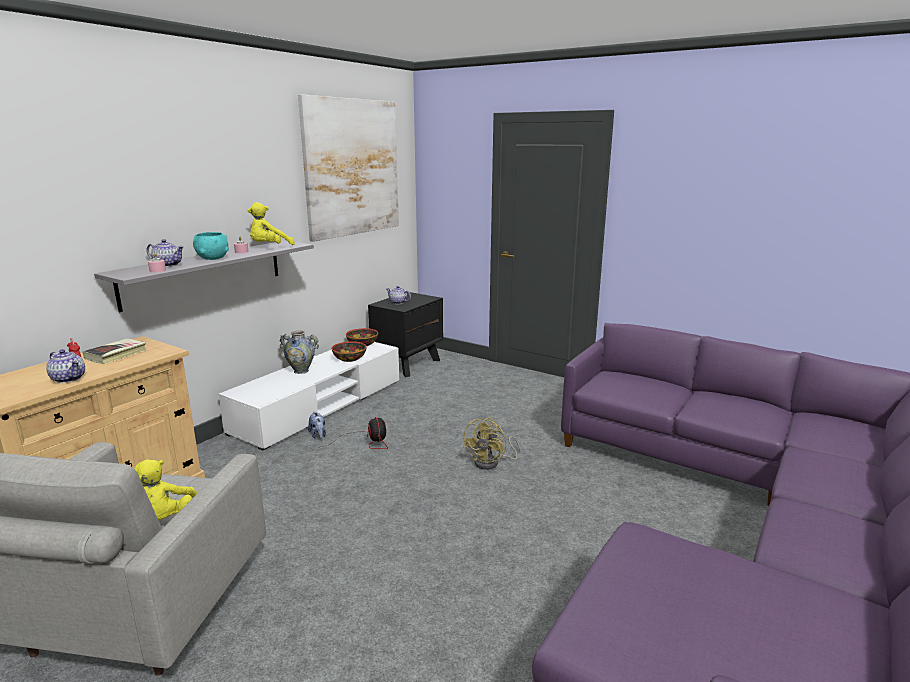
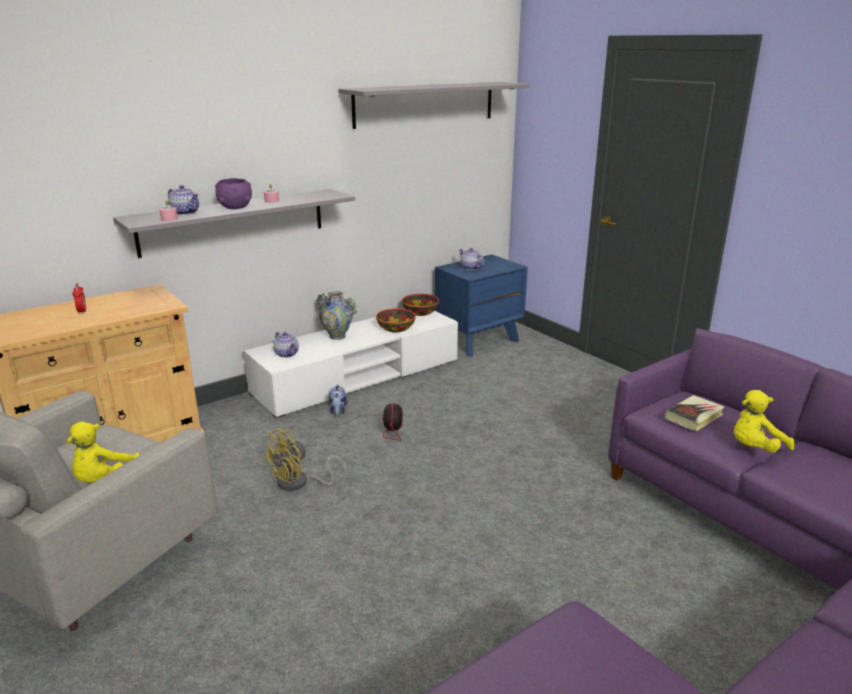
camera: 20 degrees right, 5 degrees up
teapot [46,349,85,383] -> teapot moved to [273,332,299,358]
book [83,338,147,364] -> book moved to [665,395,725,431]
turquoise bowl [193,232,229,260] -> purple bowl [215,178,252,209]
yellow plush toy [248,202,295,245] -> yellow plush toy moved to [734,390,794,453]
picture [298,95,399,242] -> grey shelf [338,82,530,129]
black nightstand [368,292,443,377] -> blue nightstand [435,255,528,357]
yellow fan [463,417,520,470] -> yellow fan moved to [263,429,346,491]

